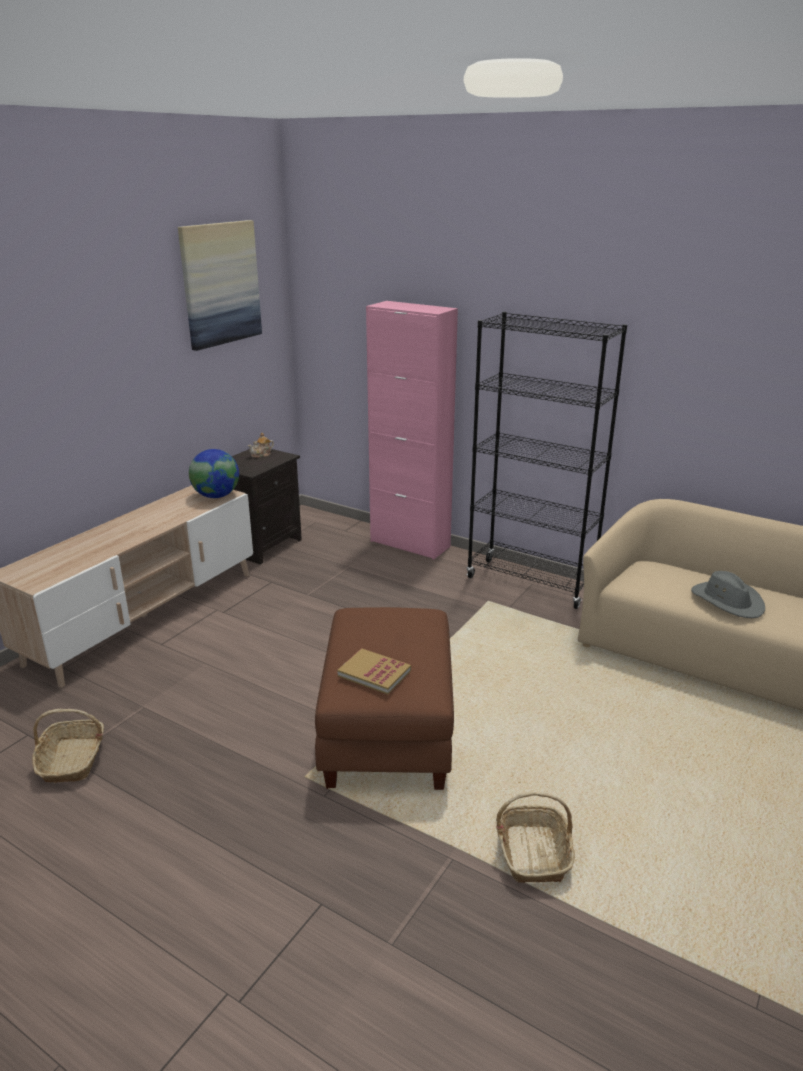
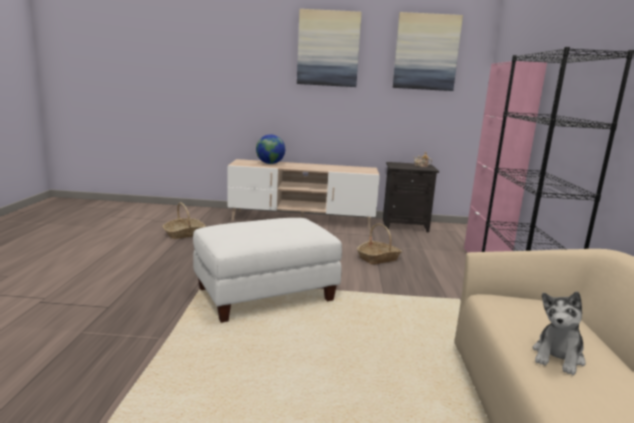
camera: 60 degrees right, 10 degrees down
globe [189,449,239,498] -> globe moved to [256,135,285,164]
brown ottoman [315,607,454,790] -> white ottoman [193,218,342,323]
book [337,648,411,695] -> none
basket [496,792,575,883] -> basket moved to [357,224,402,265]
grey hat [691,571,765,618] -> plush toy [533,291,586,375]
none -> picture [297,9,362,87]

